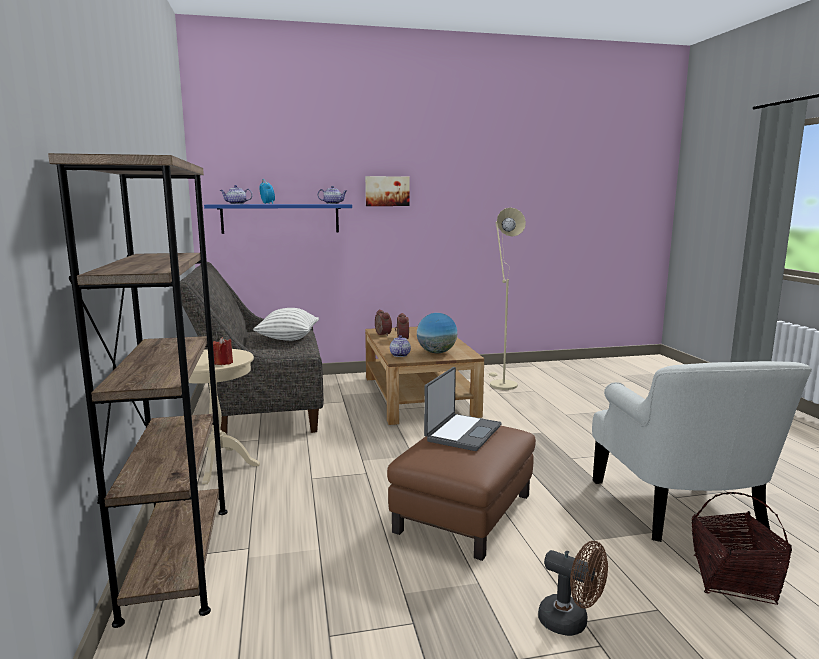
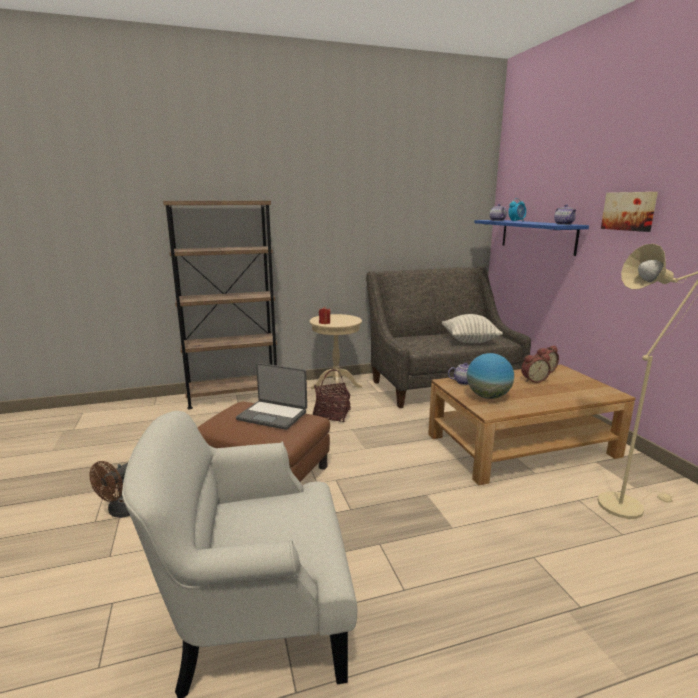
camera: 85 degrees right, 5 degrees up
basket [692,492,792,605] -> basket moved to [312,369,351,422]

